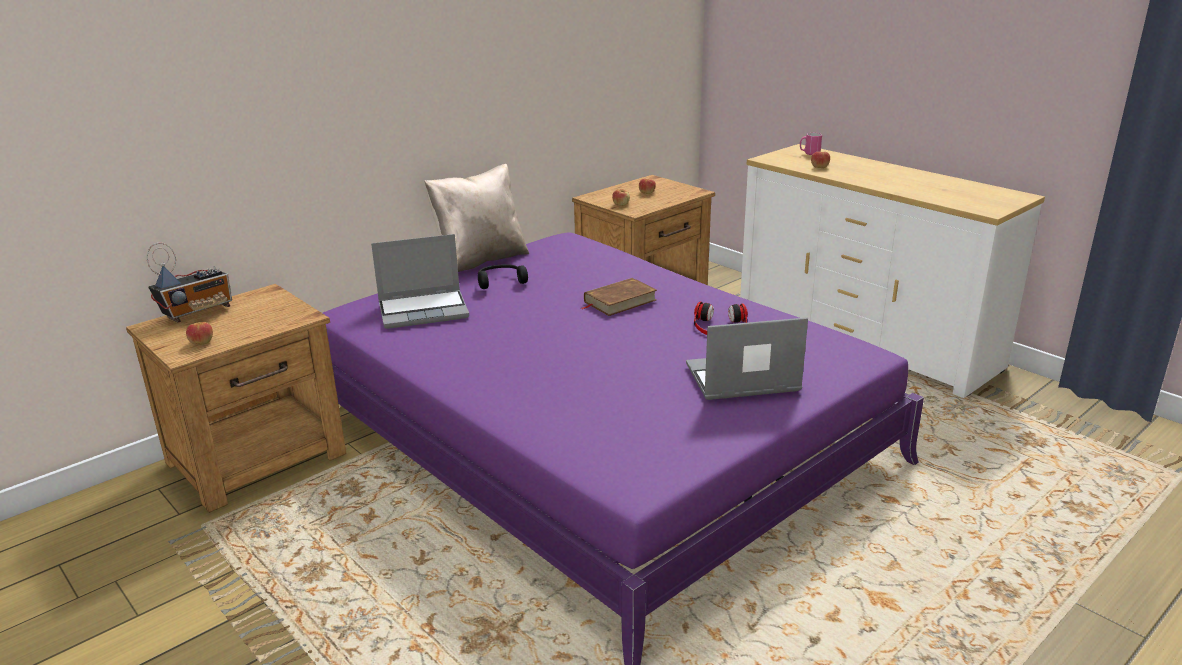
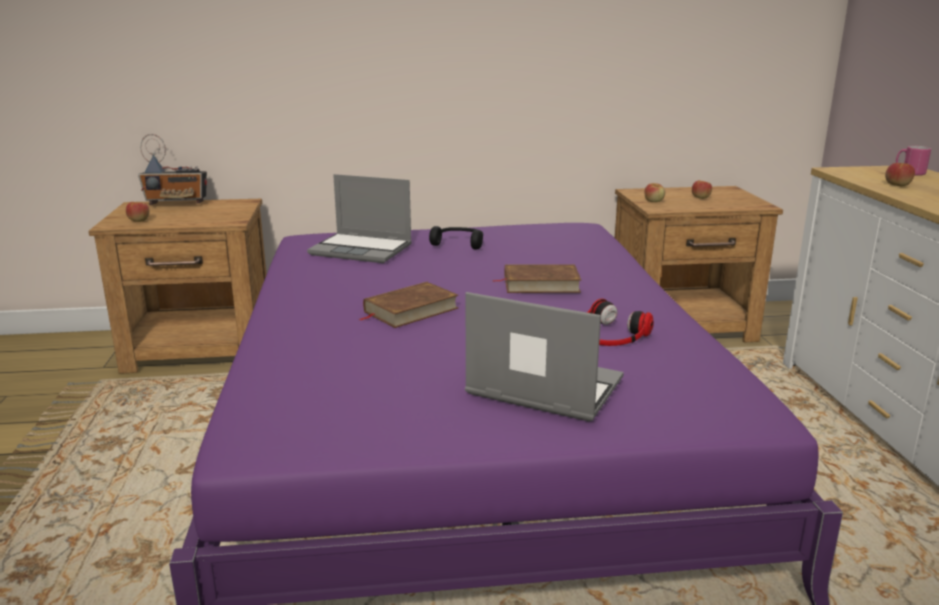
camera: 35 degrees right, 5 degrees down
beige pillow [424,164,529,272] -> none
none -> brown book [360,282,458,328]

